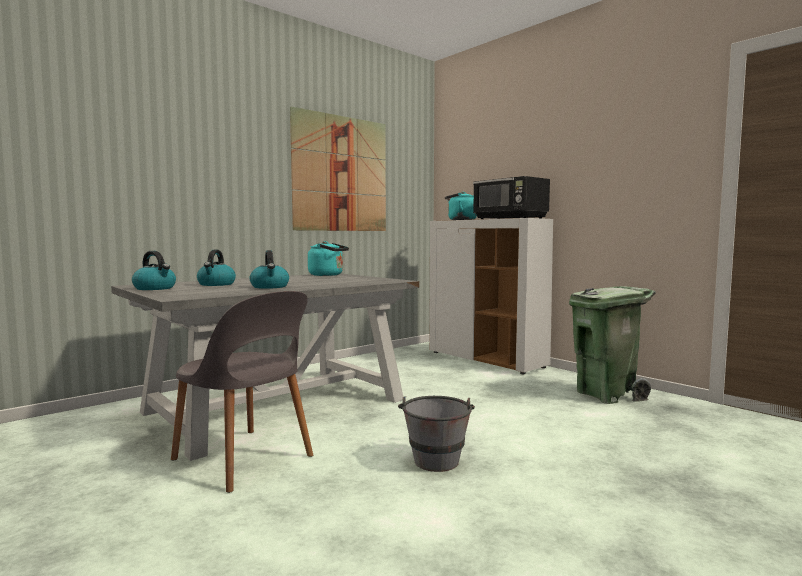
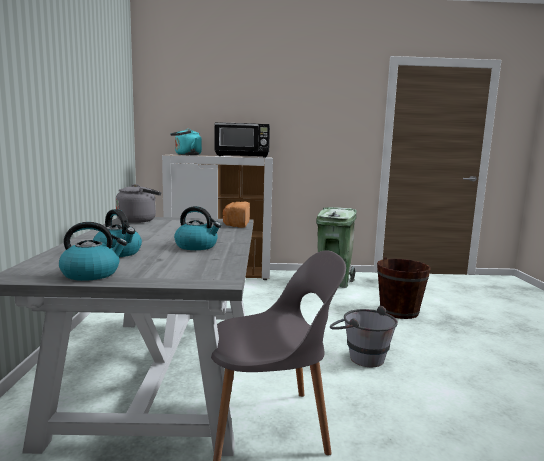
camera: 50 degrees left, 5 degrees up
picture [290,107,386,231] -> none
turquoise kettle [308,241,349,276] -> grey kettle [116,184,161,223]
none -> bread [223,202,250,228]
none -> brown bucket [377,257,431,319]

